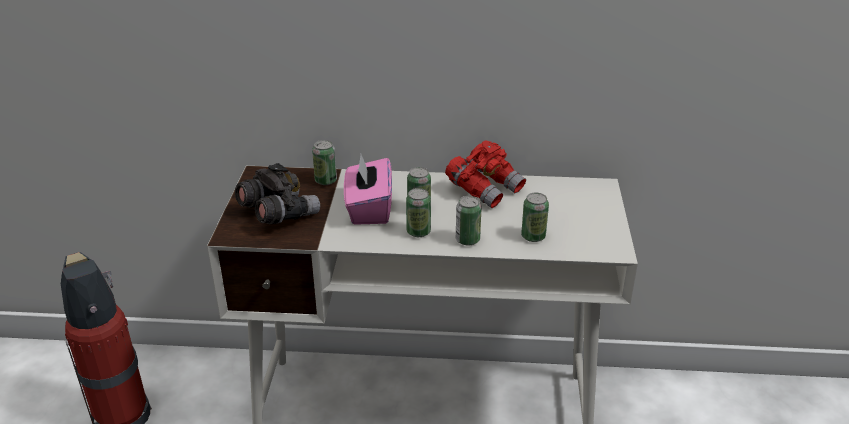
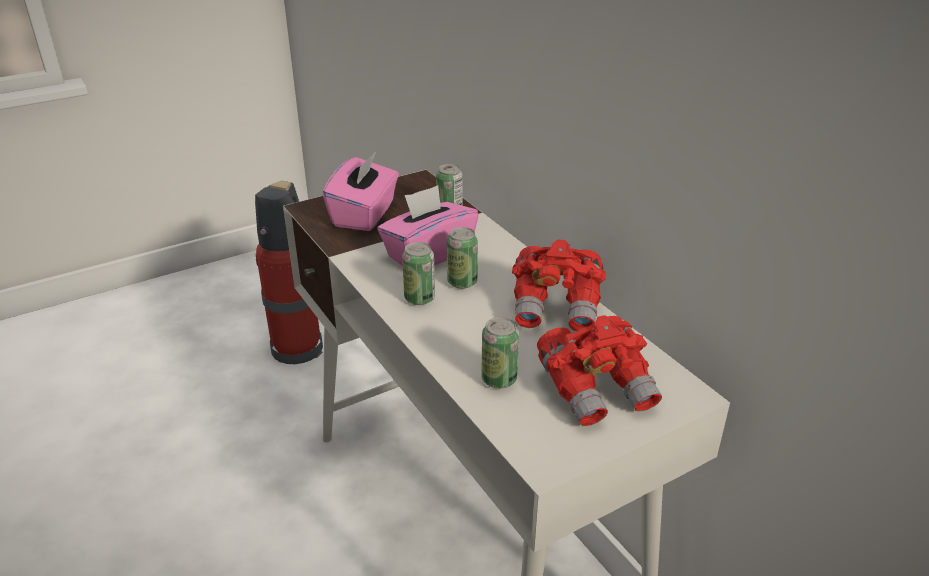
camera: 55 degrees right, 0 degrees up
grey binoculars [235,163,320,225] -> pink tissue box [323,152,399,231]
can [456,196,482,246] -> none
none -> red binoculars [537,315,662,426]

